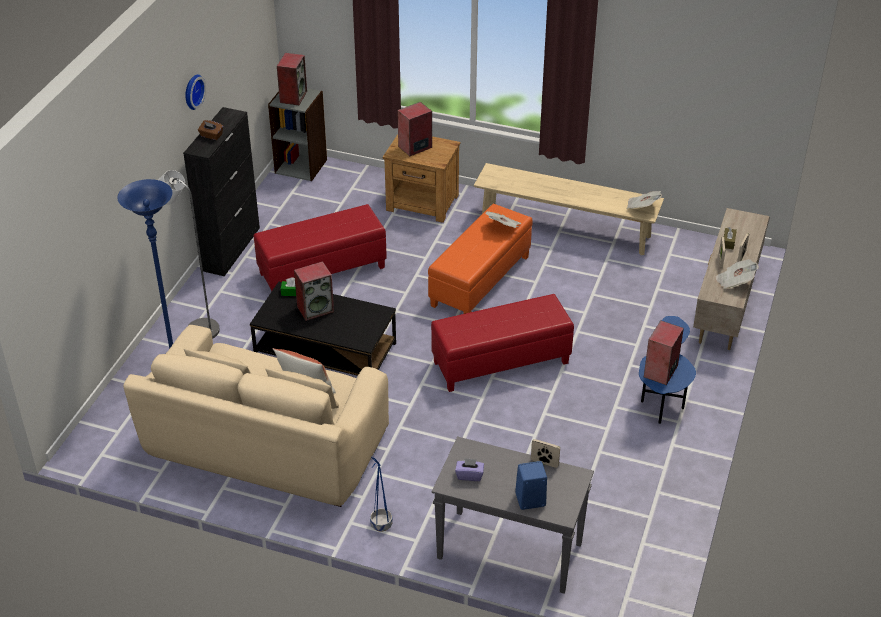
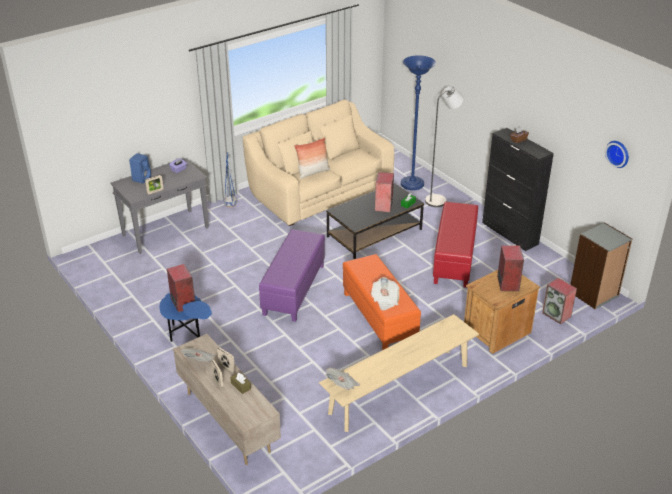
camera: 125 degrees right, 5 degrees down
wall clock [185,74,206,110] -> wall clock moved to [605,141,629,168]
speaker [277,53,307,105] -> speaker moved to [542,278,577,324]
red ottoman [431,294,574,392] -> purple ottoman [259,229,325,322]

